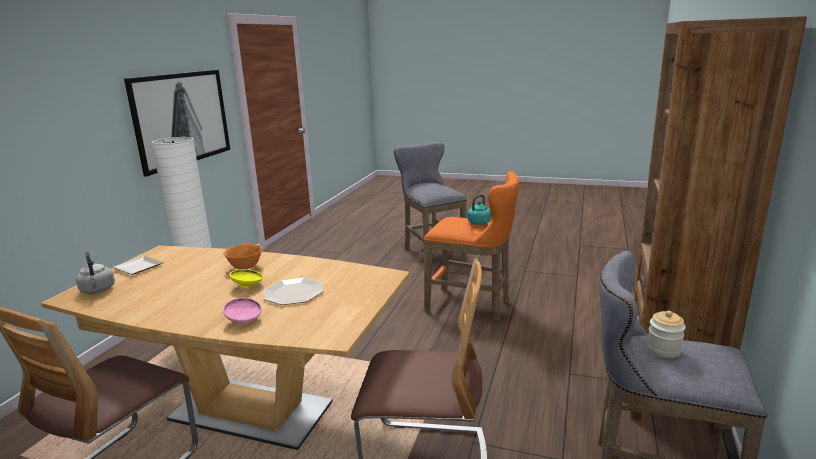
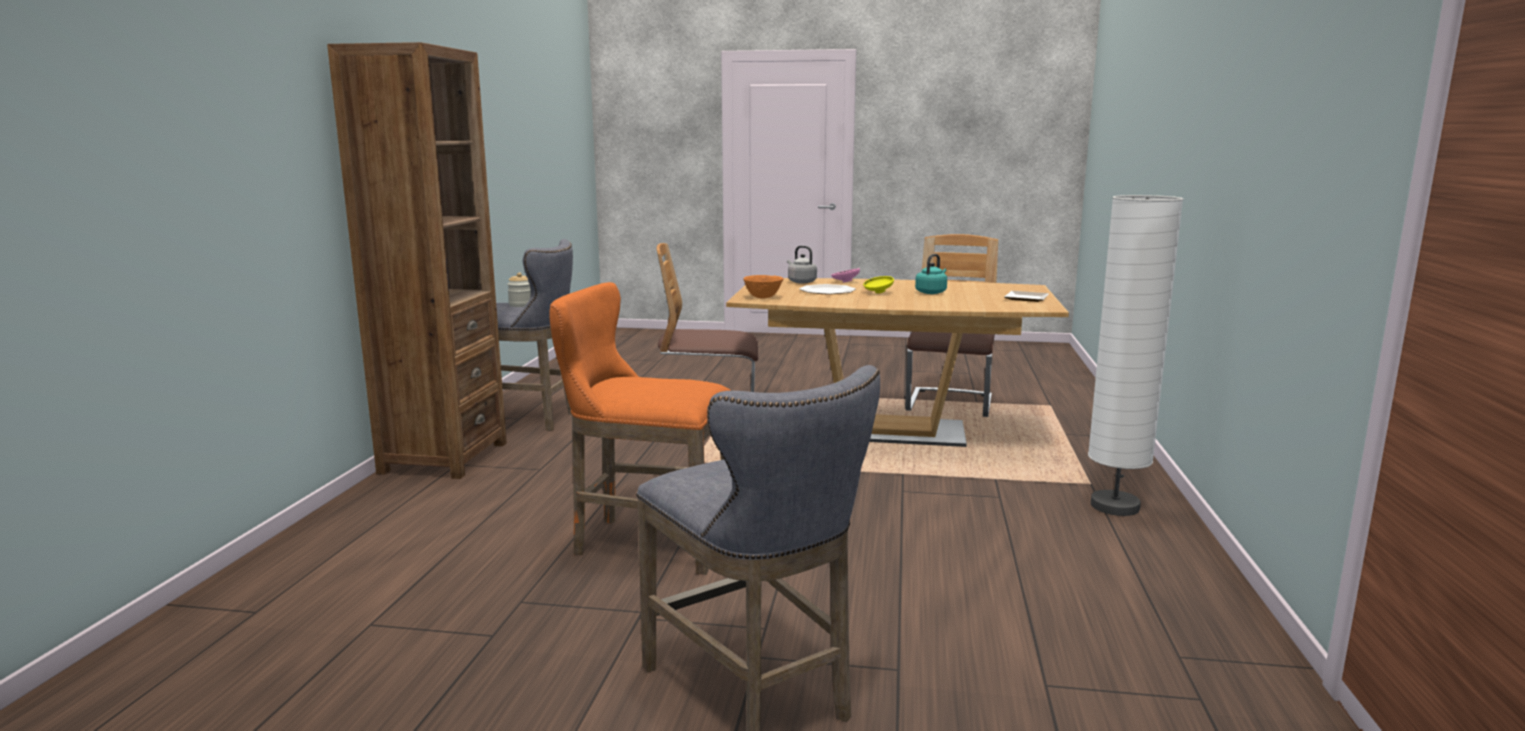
camera: 170 degrees right, 5 degrees down
grey kettle [76,252,115,294] -> grey kettle moved to [787,246,817,283]
picture [124,70,230,177] -> none
orange bowl [223,244,262,269] -> orange bowl moved to [743,275,784,298]
turquoise kettle [465,195,491,225] -> turquoise kettle moved to [915,254,947,294]

